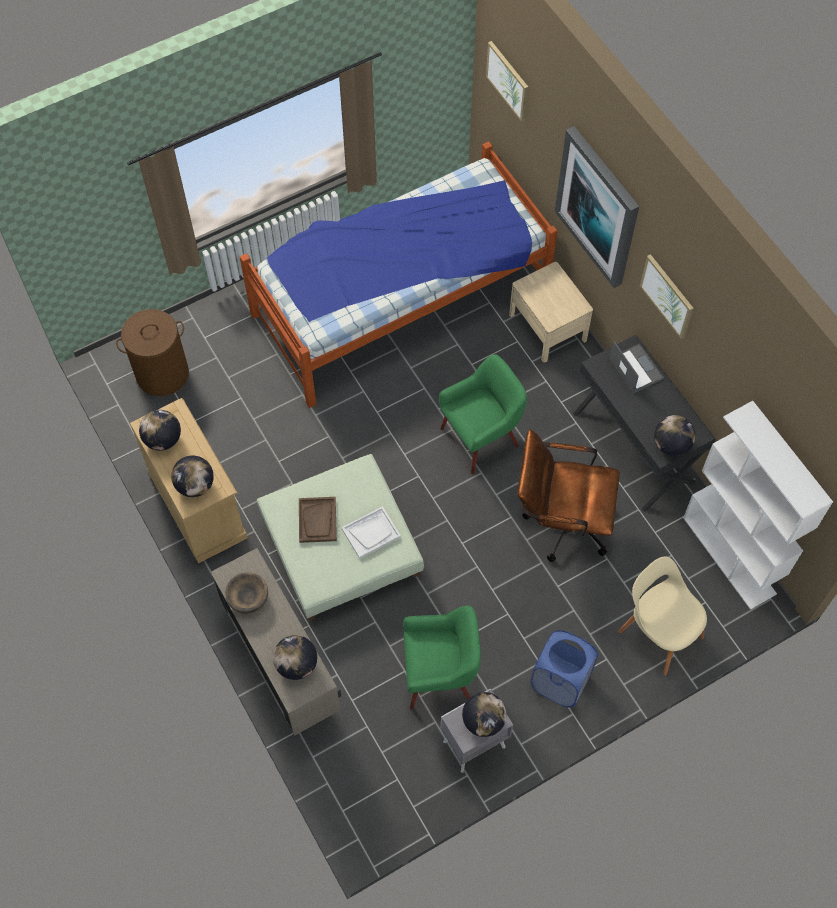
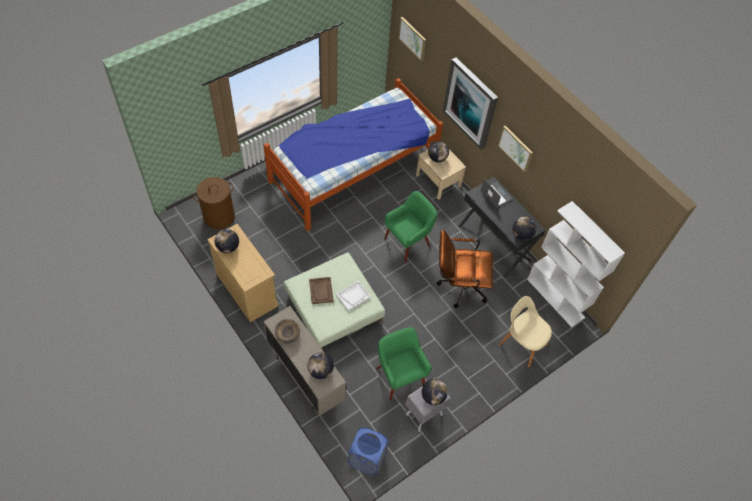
camera: 10 degrees left, 5 degrees down
globe [171,455,214,497] -> globe moved to [428,141,449,162]
green armchair [403,606,481,709] -> green armchair turned 105 degrees counterclockwise [376,327,431,400]
blue laundry basket [530,630,598,707] -> blue laundry basket moved to [348,427,389,475]

